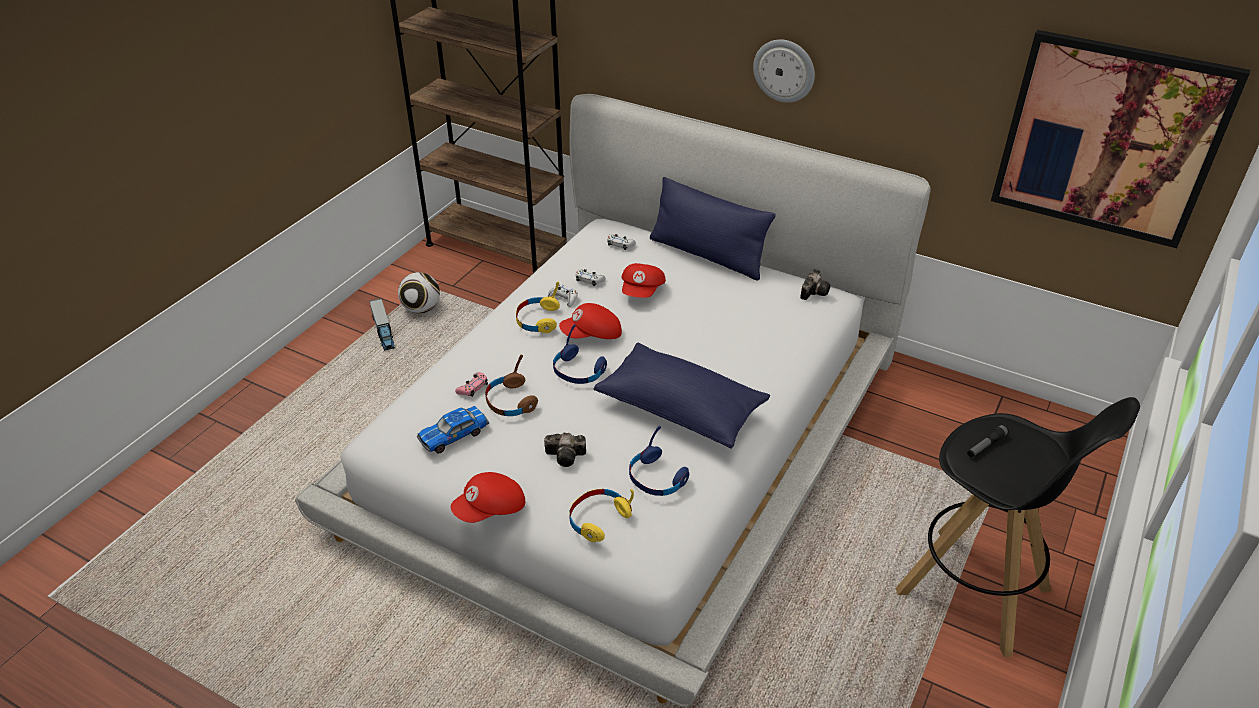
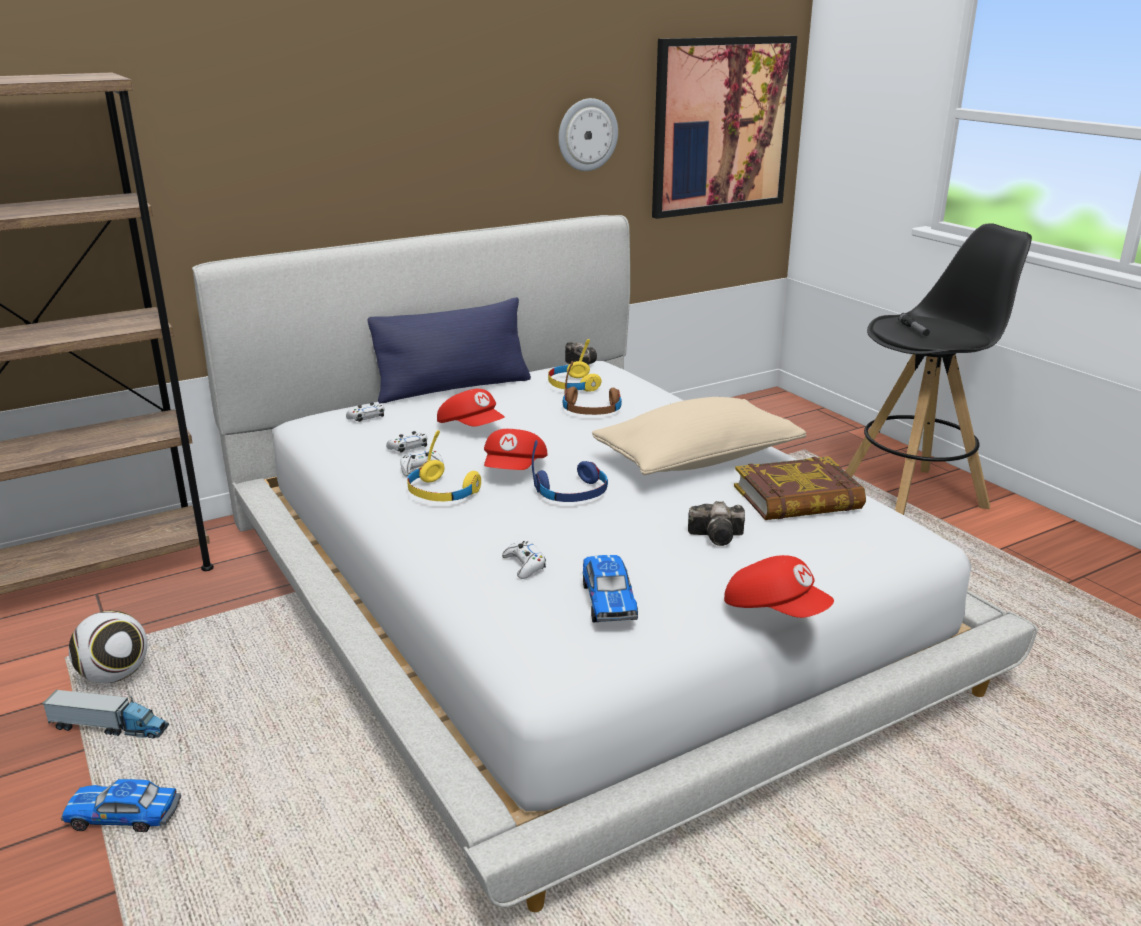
camera: 60 degrees left, 15 degrees down
red cap [451,472,525,523] -> red cap turned 45 degrees counterclockwise [724,555,834,618]
pink game controller [455,372,488,397] -> white game controller [502,541,546,579]
brown headphones [485,355,538,416] -> brown headphones moved to [563,361,622,415]
camera [544,433,586,467] -> camera turned 60 degrees clockwise [688,501,745,546]
yellow headphones [569,489,634,542] -> yellow headphones moved to [548,339,602,392]
blue pillow [594,343,770,449] -> beige pillow [592,397,806,475]
blue headphones [629,426,689,496] -> book [734,456,866,520]
wall clock [753,39,815,103] -> wall clock moved to [559,98,618,171]
none -> toy car [61,779,181,832]

